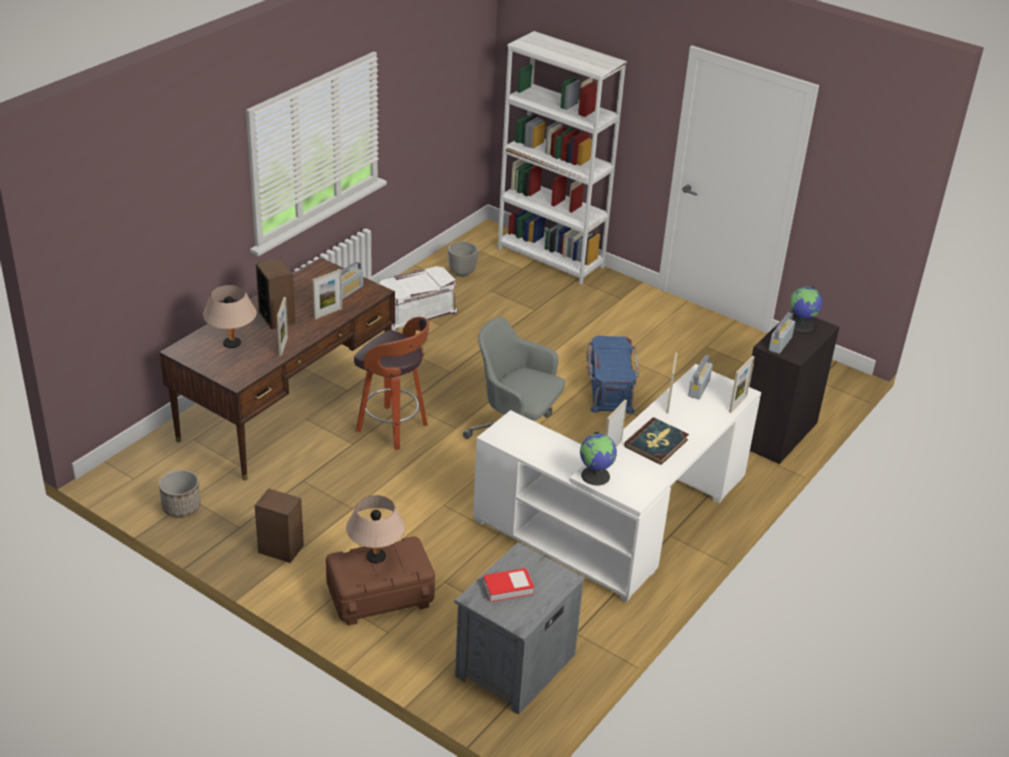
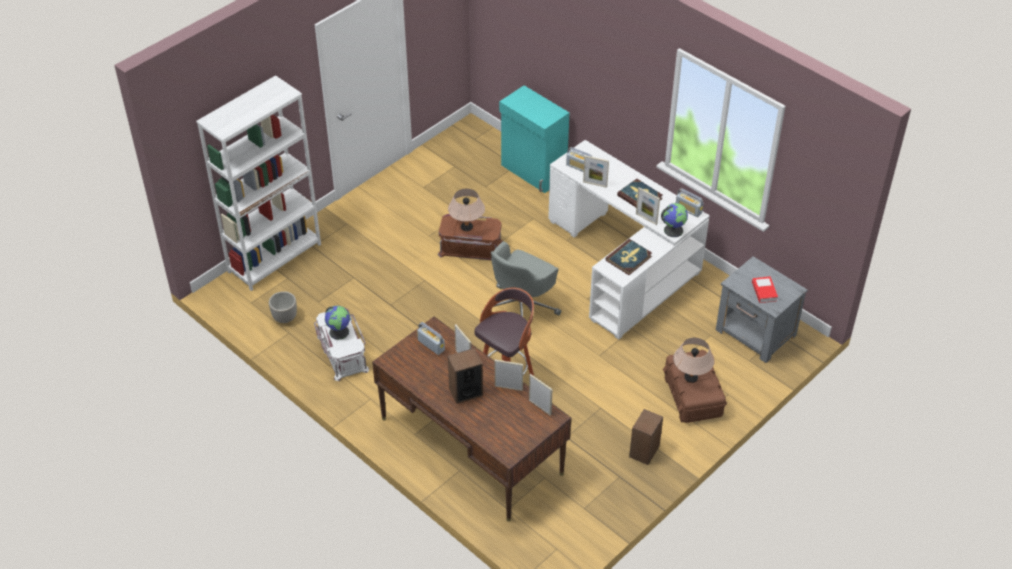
camera: 80 degrees left, 10 degrees up
planter [159,470,201,517] -> none
beige table lamp [203,285,257,348] -> beige table lamp moved to [448,189,485,231]
blue storage box [587,336,639,415] -> brown storage box [438,214,503,260]
picture frame [729,356,755,413] -> picture frame moved to [529,374,552,416]
black cabinet [750,311,839,464] -> turquoise cabinet [499,86,569,193]
radio [769,312,795,354] -> radio moved to [676,188,704,217]
globe [790,286,823,332] -> globe moved to [325,306,350,340]
none -> book [606,239,652,275]

